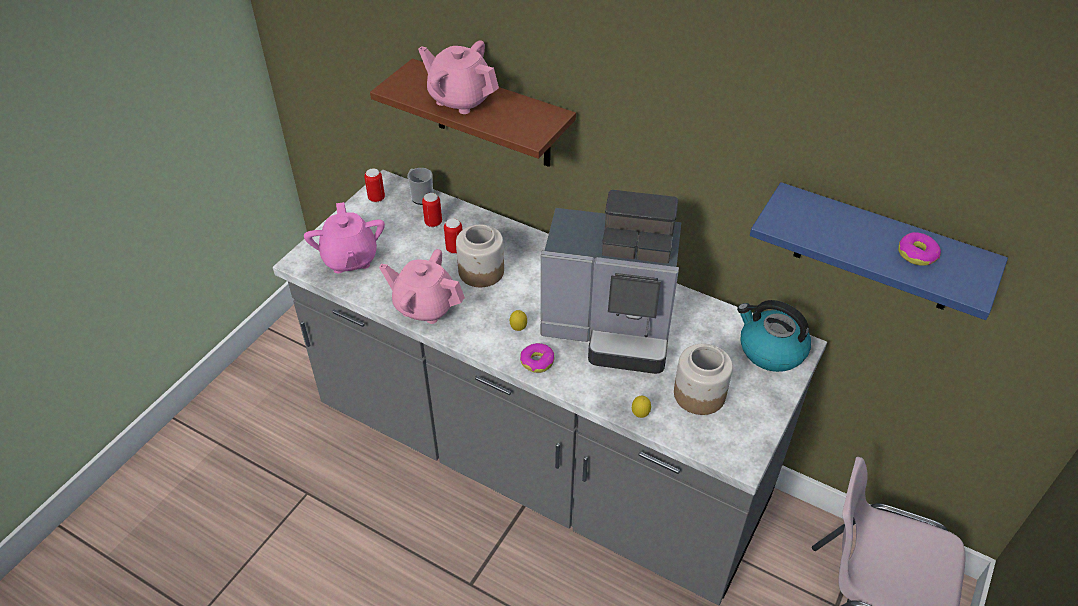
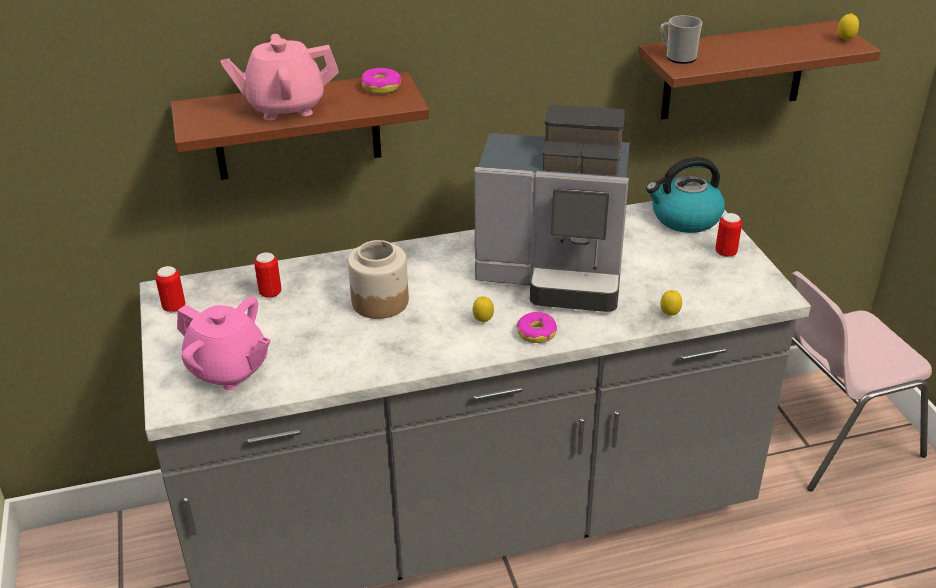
camera: 45 degrees left, 10 degrees down
pink teapot [379,249,465,324] -> none
mug [407,168,433,205] -> mug moved to [660,15,702,64]
can [444,218,462,254] -> can moved to [715,213,742,257]
coffee machine [541,190,681,374] -> coffee machine turned 45 degrees clockwise [474,105,630,312]
jar [674,344,733,415] -> none
blue shelf [750,182,1008,320] -> brown shelf [638,20,881,120]
donut [898,232,941,266] -> donut moved to [361,68,402,94]
none -> lemon [838,13,859,41]

